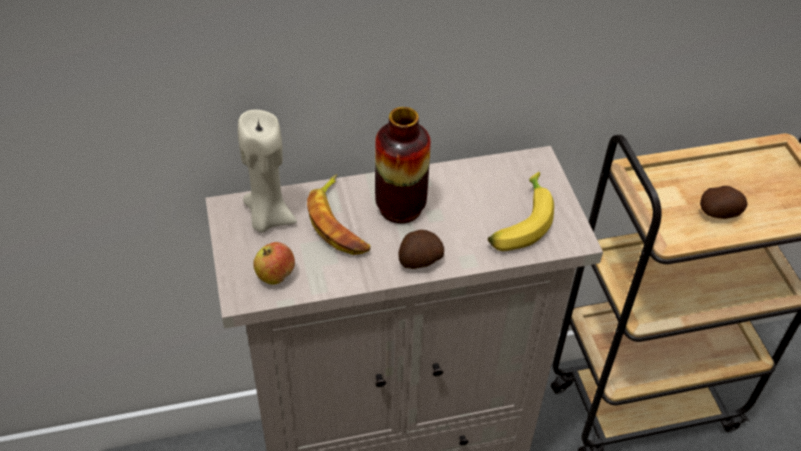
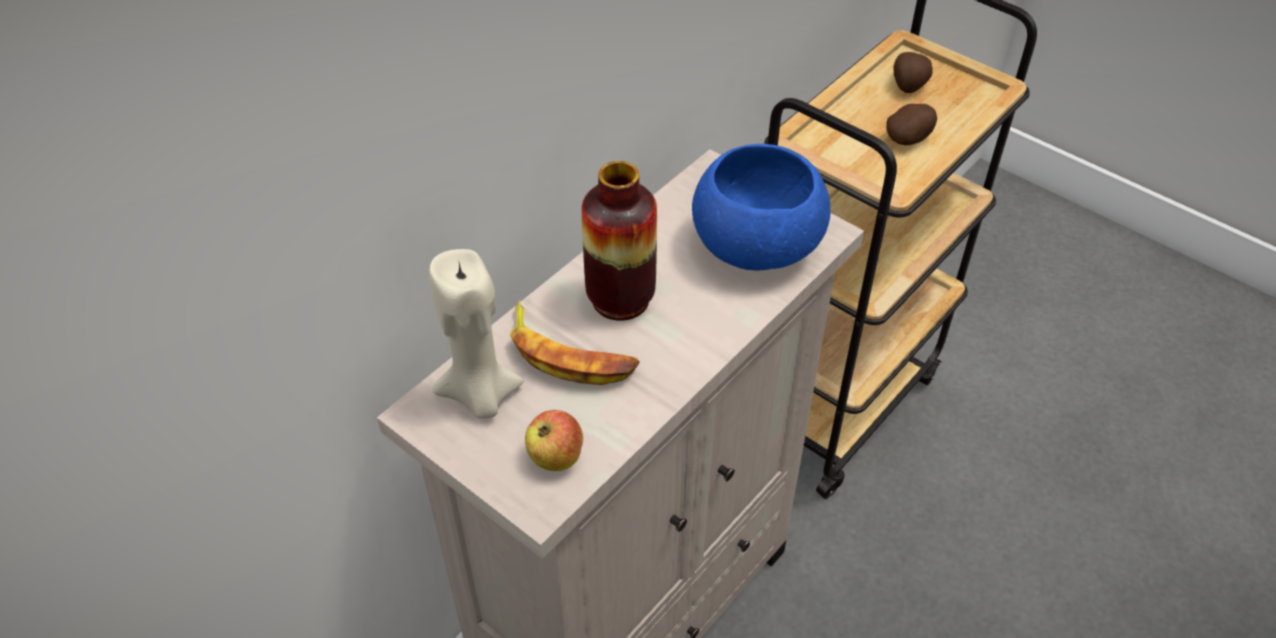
camera: 35 degrees left, 0 degrees up
potato [399,230,444,269] -> potato moved to [893,52,933,93]
banana [488,172,554,251] -> blue bowl [692,144,831,271]

